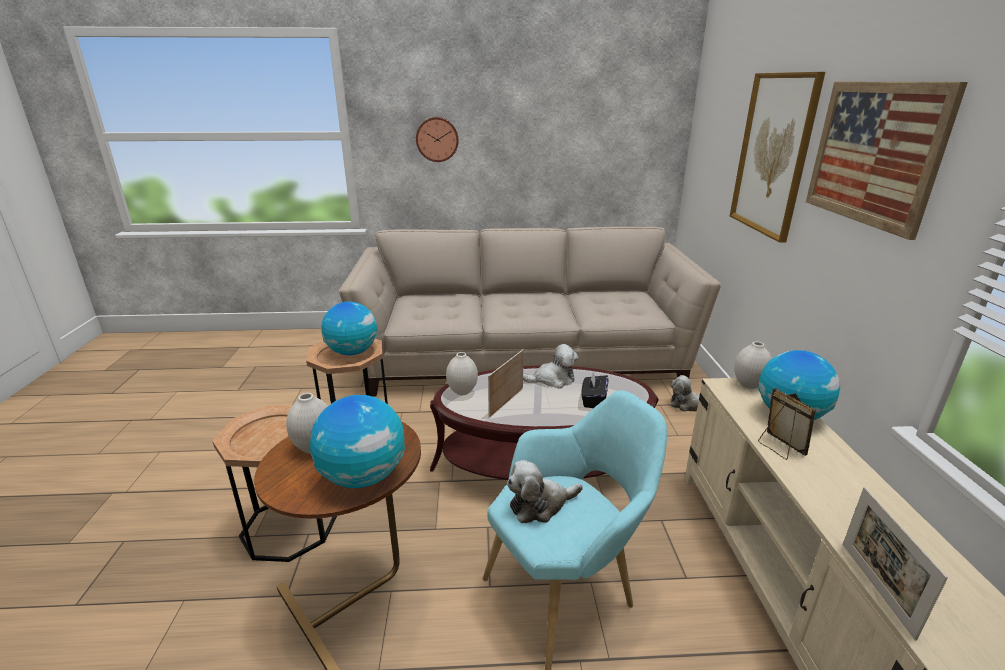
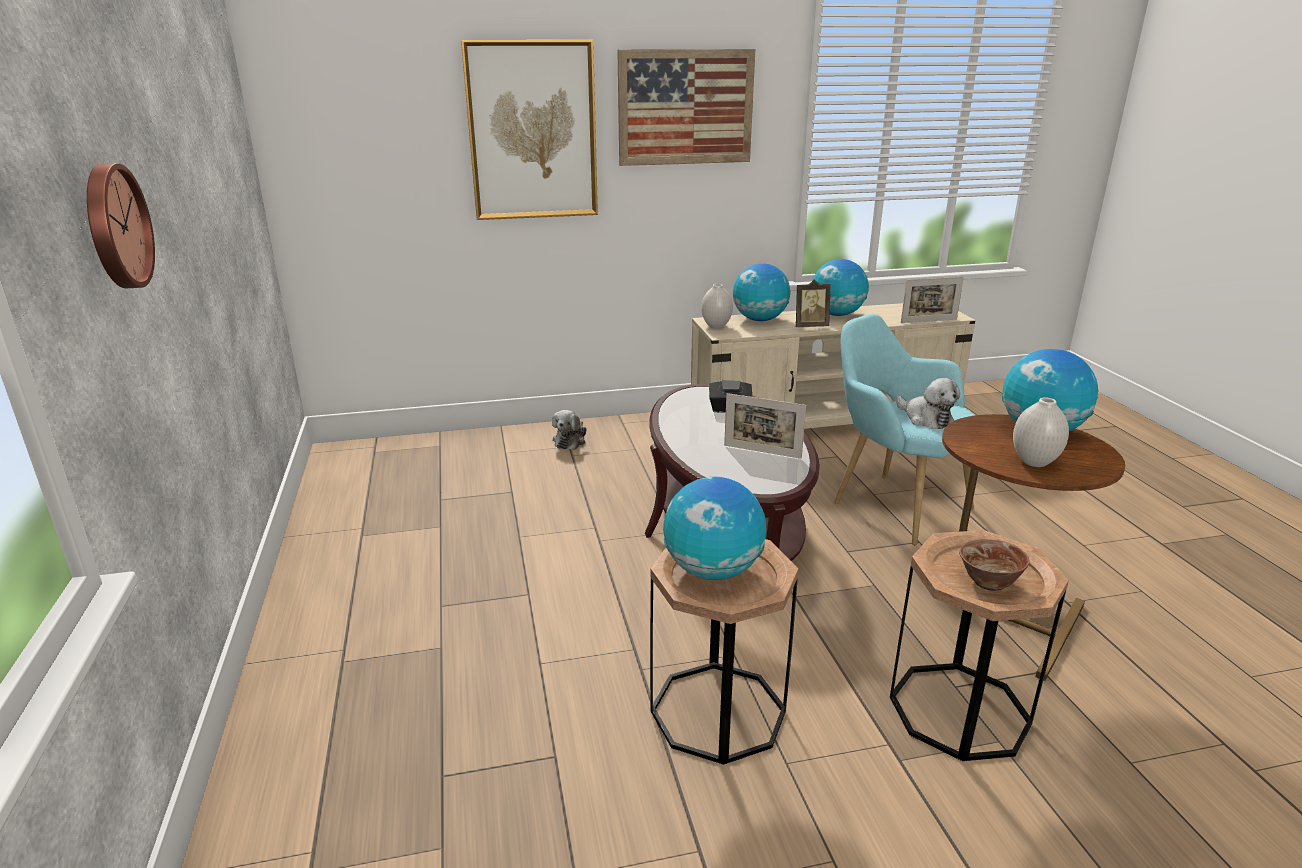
camera: 100 degrees left, 0 degrees up
beige sofa [339,227,721,397] -> none
white vase [446,352,478,395] -> none
plush toy [523,344,579,388] -> none
picture frame [758,388,816,460] -> picture frame turned 150 degrees counterclockwise [796,279,831,327]
none -> globe [812,259,869,316]
none -> bowl [959,539,1030,591]

